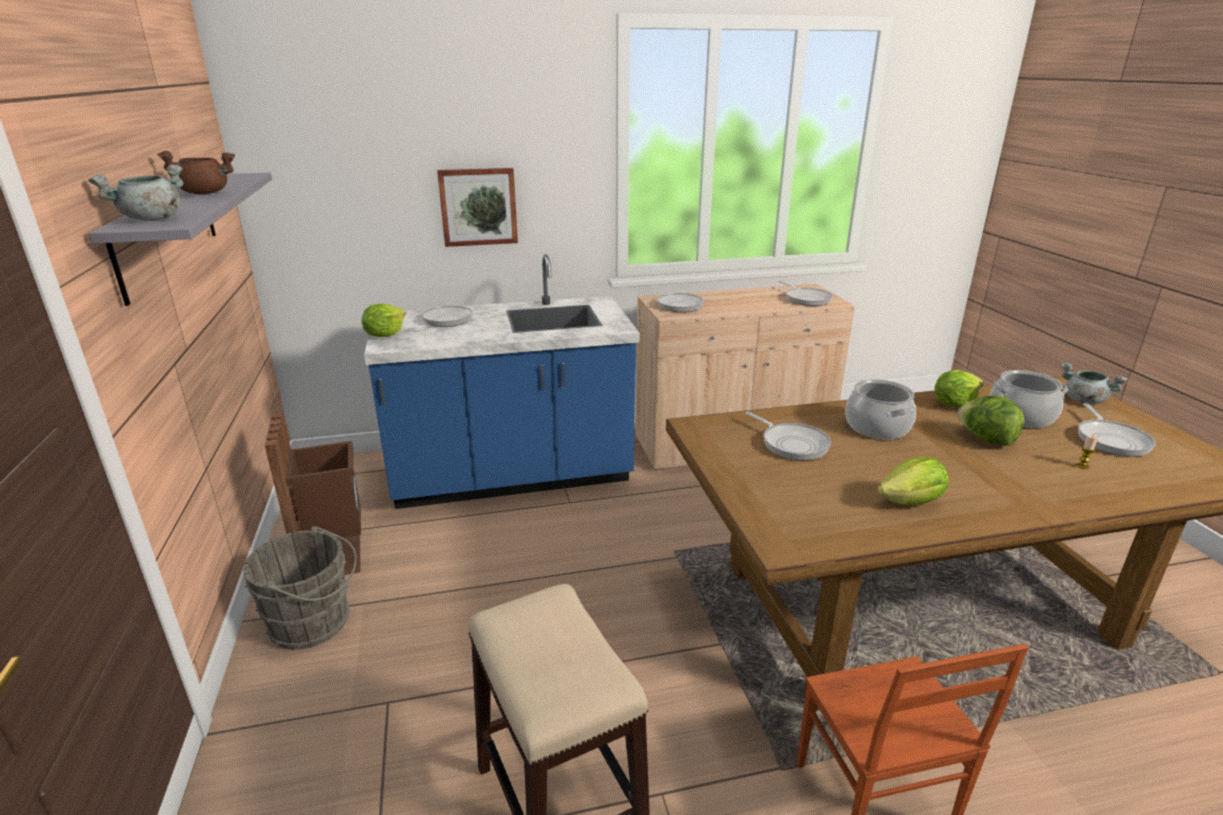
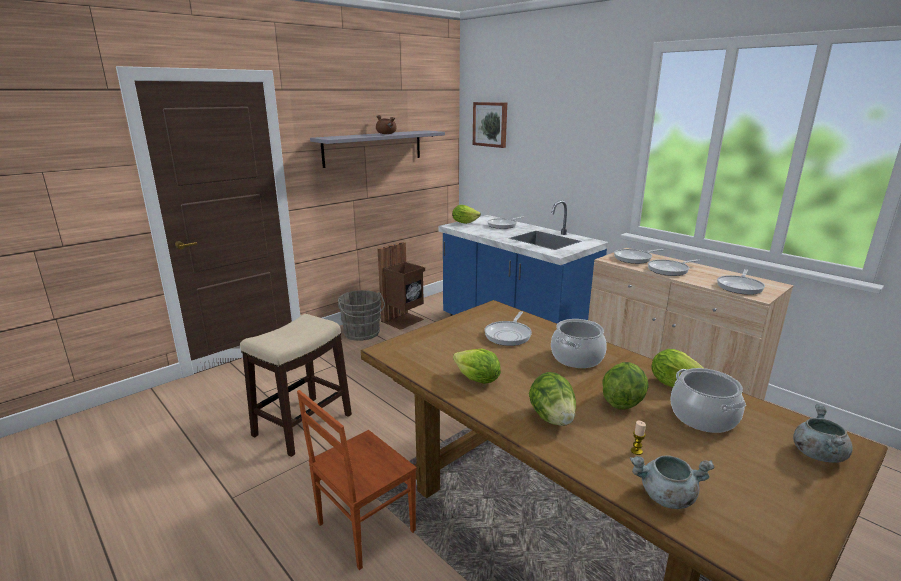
camera: 60 degrees right, 5 degrees down
grey cooking pot [88,164,184,221] -> grey cooking pot moved to [630,455,715,509]
picture [437,168,518,247] -> picture moved to [473,102,507,148]
frying pan [1078,403,1156,457] -> frying pan moved to [648,259,700,276]
none -> lettuce [529,372,576,426]

